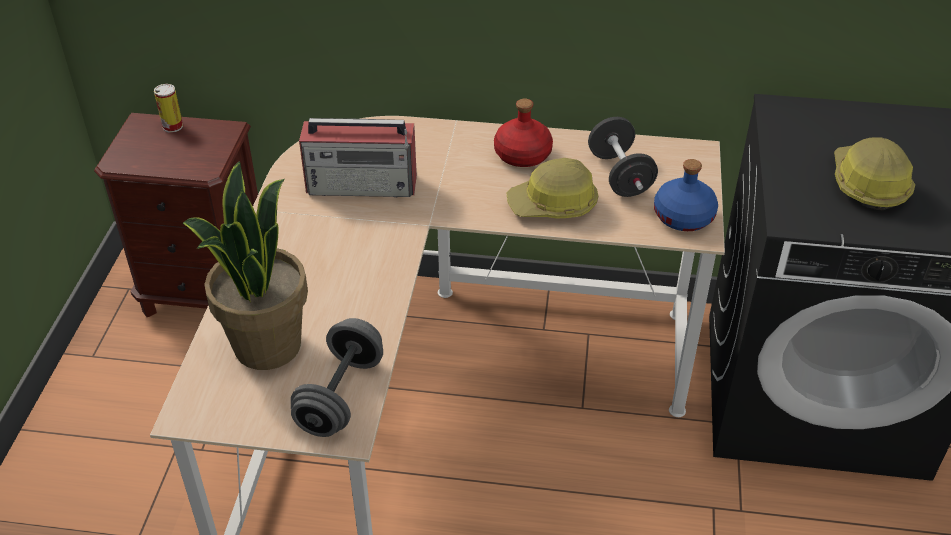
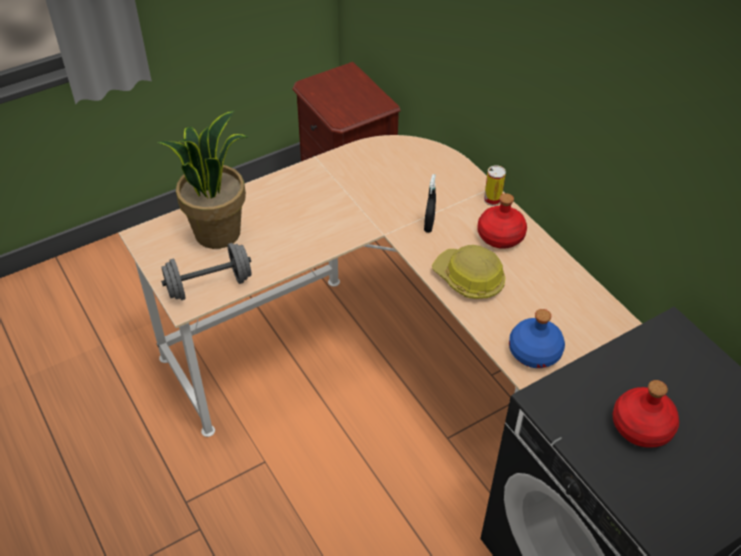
camera: 50 degrees right, 5 degrees up
can [154,84,183,133] -> can moved to [484,165,506,206]
radio [299,118,417,197] -> none
black dumbbell [588,117,658,197] -> none
hard hat [834,137,915,210] -> red bottle [613,380,679,448]
none -> black spray bottle [424,174,436,233]

